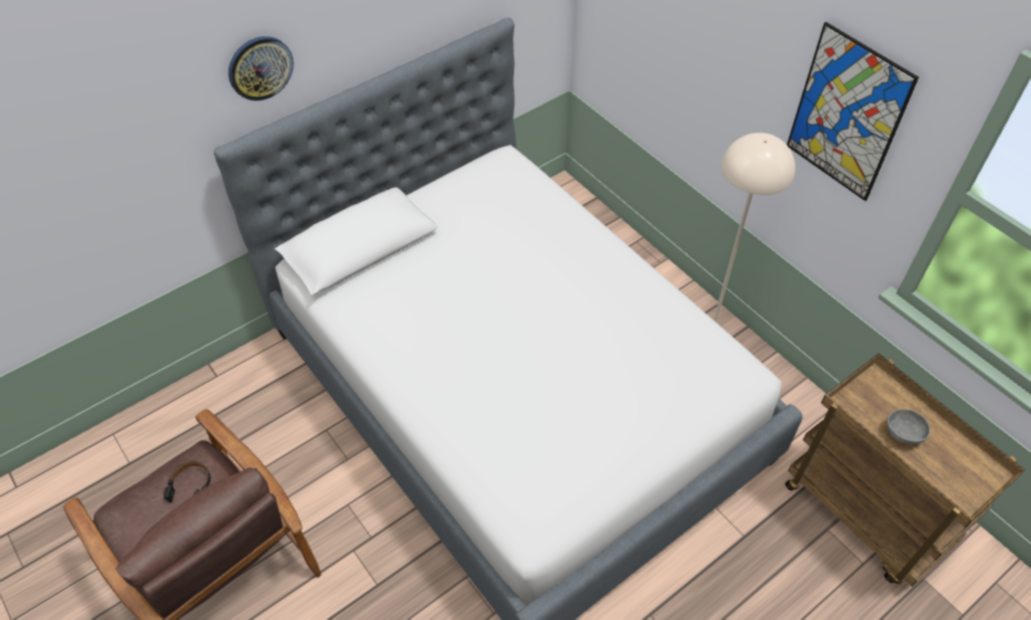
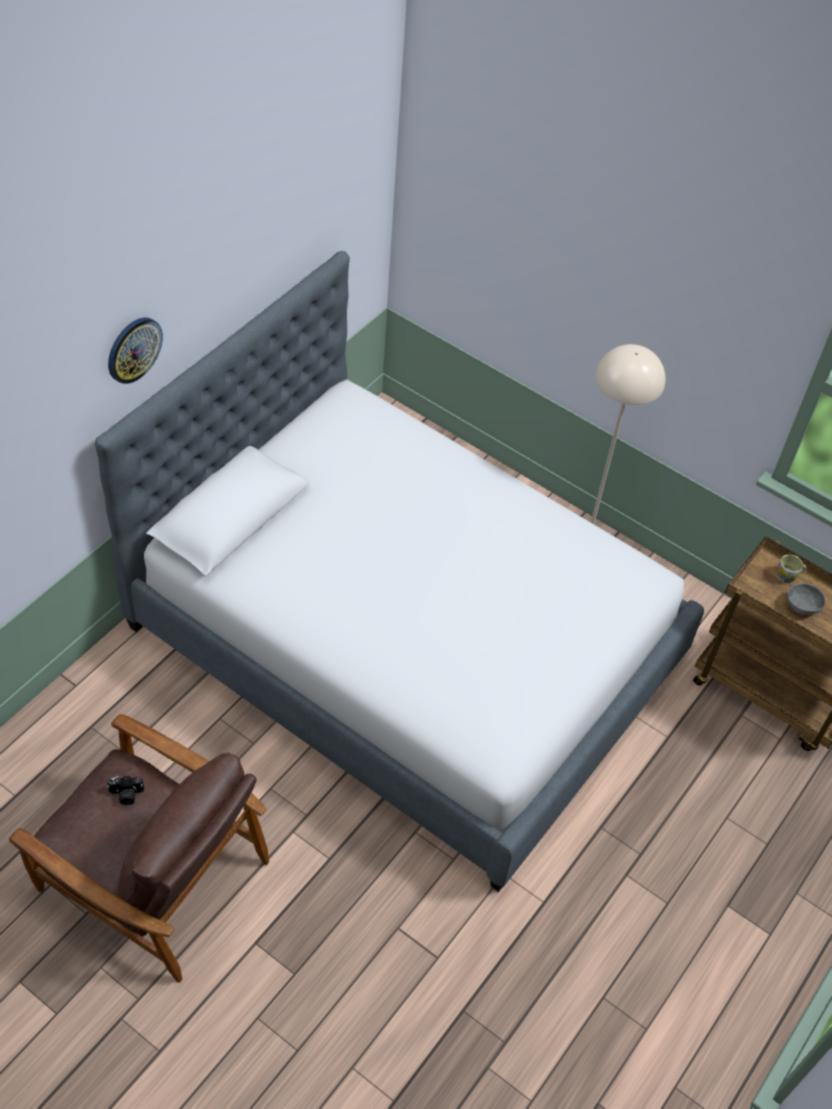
camera: 20 degrees left, 0 degrees up
black headphones [163,461,211,503] -> camera [107,776,144,805]
picture [787,22,919,201] -> none
none -> mug [777,554,807,583]

